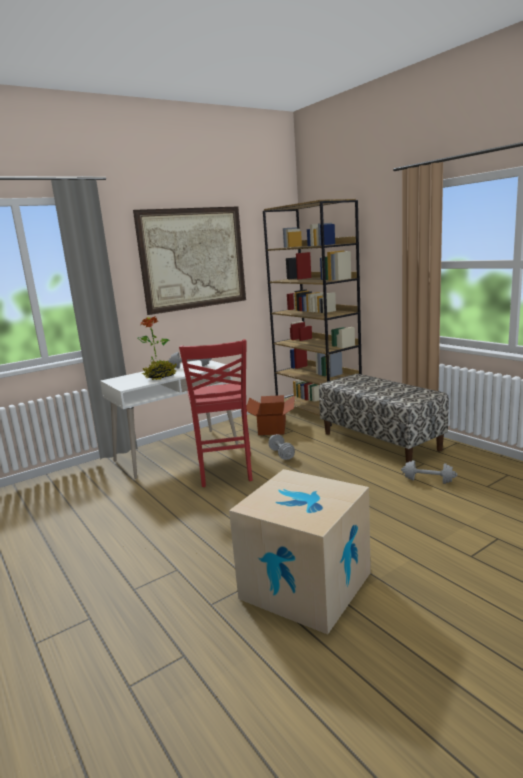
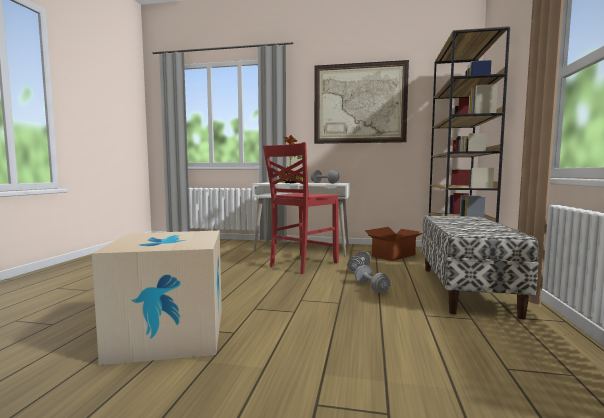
camera: 45 degrees right, 10 degrees down
grey dumbbell [401,461,457,484] -> grey dumbbell moved to [355,265,390,293]

